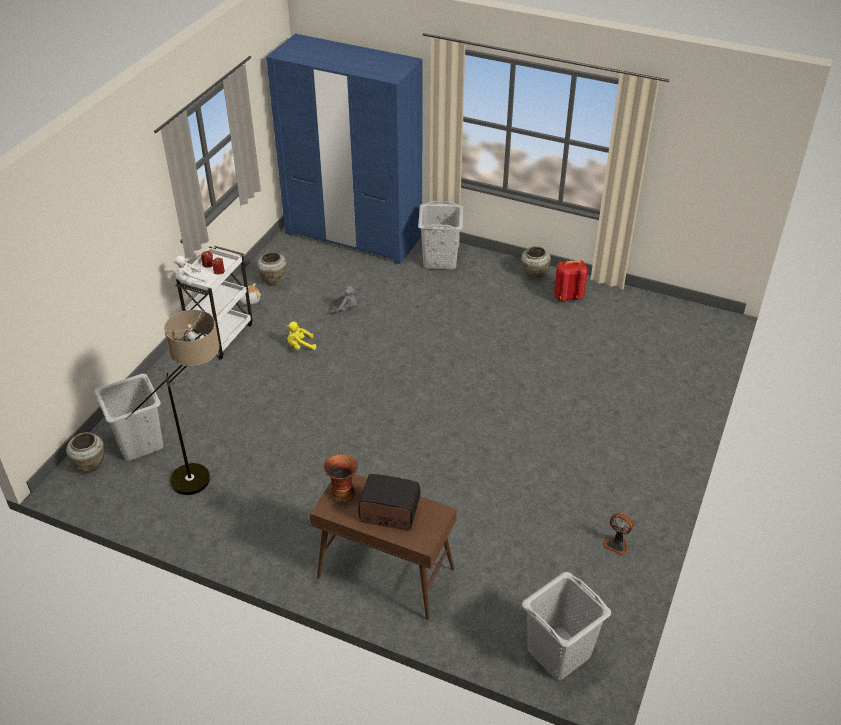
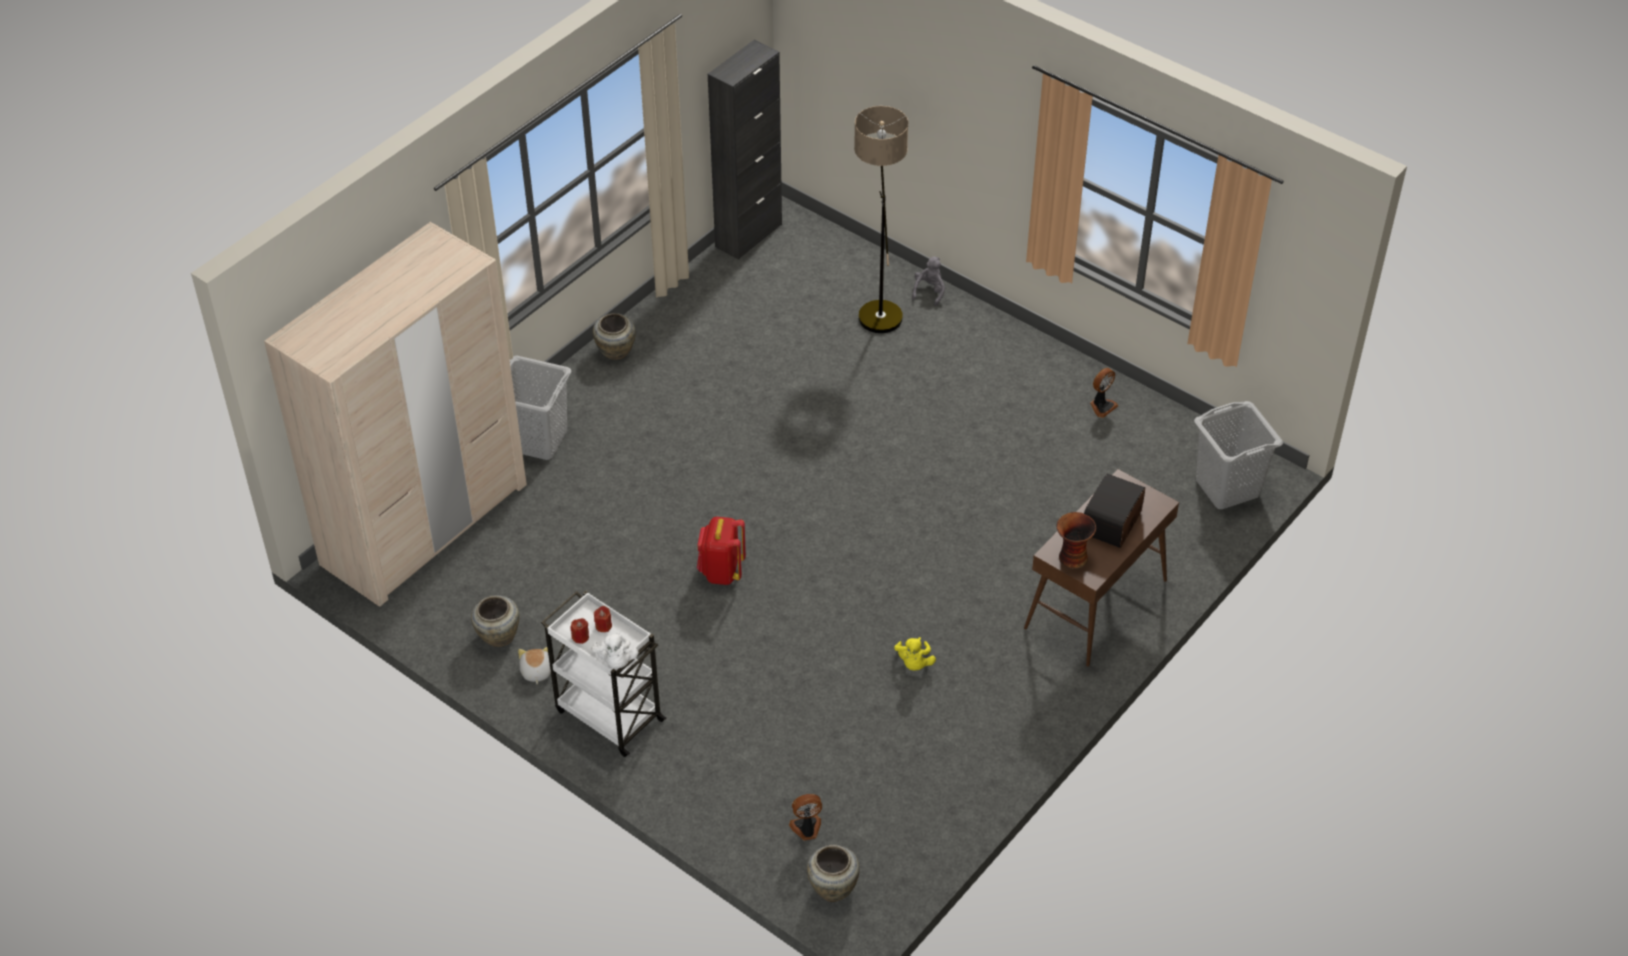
camera: 75 degrees left, 5 degrees up
grey laundry basket [94,374,163,461] -> fan [789,794,822,841]
floor lamp [125,310,219,495] -> floor lamp moved to [854,106,908,333]
blue wardrobe [266,34,423,264] -> beige wardrobe [264,222,527,606]
yellow plush toy [286,322,316,350] -> yellow plush toy moved to [894,637,936,671]
grey plush toy [330,286,357,315] -> grey plush toy moved to [912,257,945,306]
red backpack [554,260,588,301] -> red backpack moved to [697,517,746,585]
none -> black cabinet [708,40,782,260]

